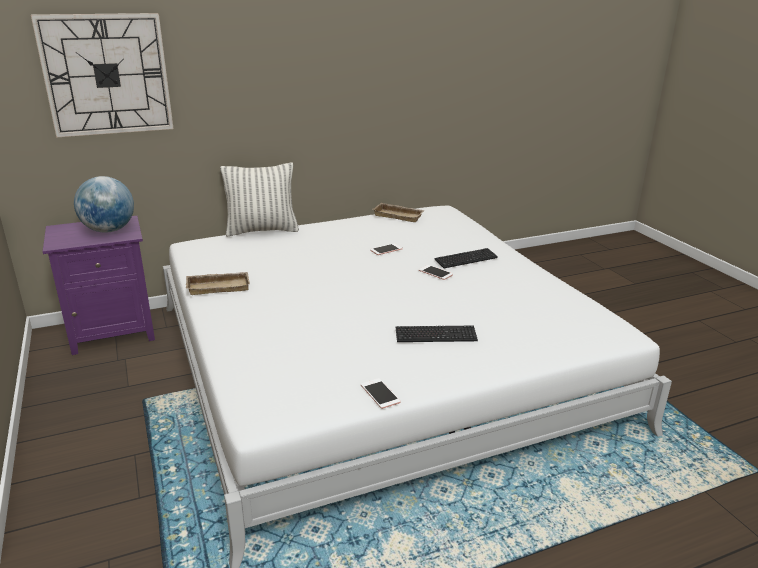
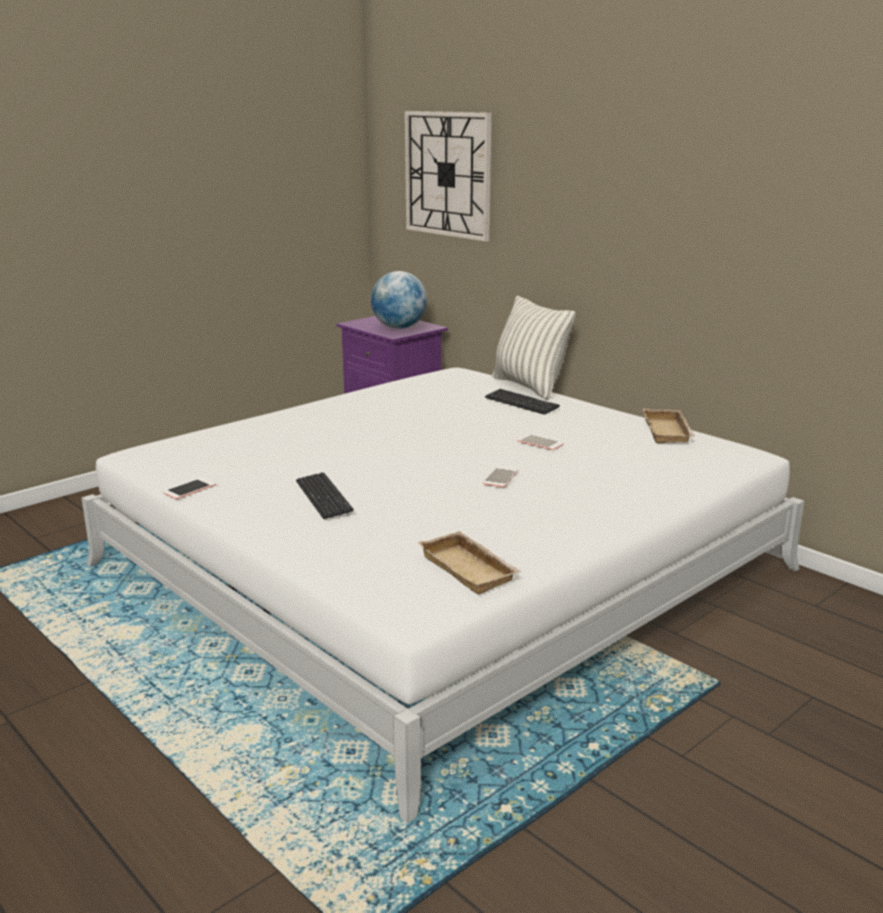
camera: 70 degrees right, 5 degrees down
beige tray [186,272,250,295] -> beige tray moved to [418,531,522,594]
keyboard [434,248,498,268] -> keyboard moved to [485,389,560,415]

